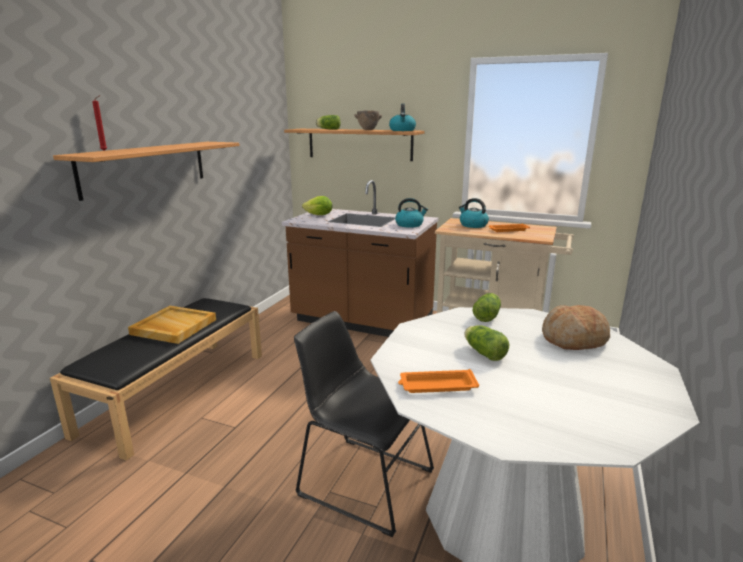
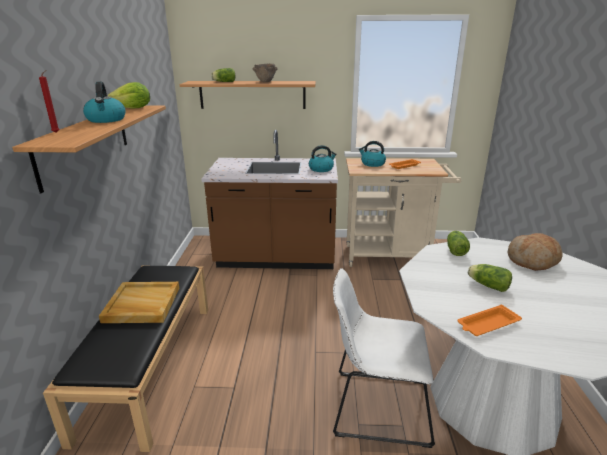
camera: 20 degrees left, 5 degrees up
black chair [294,311,434,537] -> white chair [333,268,435,448]
lettuce [302,196,332,215] -> lettuce moved to [108,82,150,109]
kettle [389,104,416,131] -> kettle moved to [83,82,126,123]

